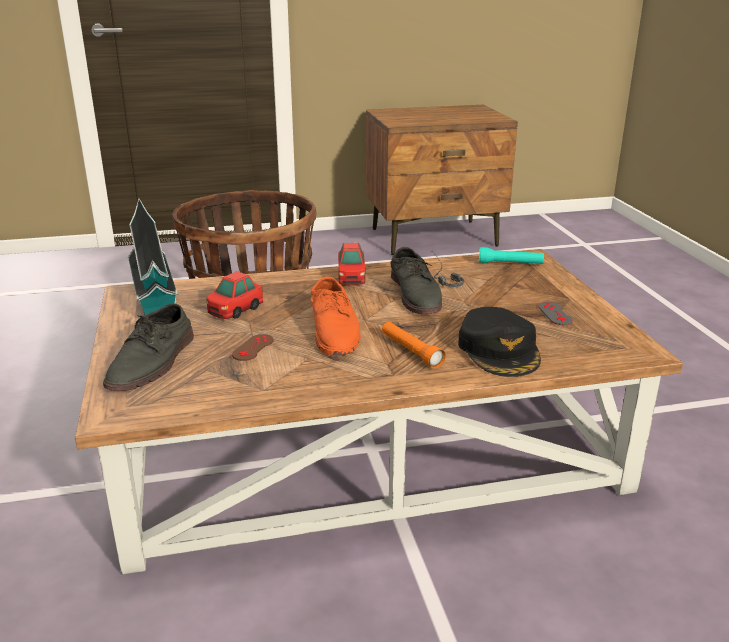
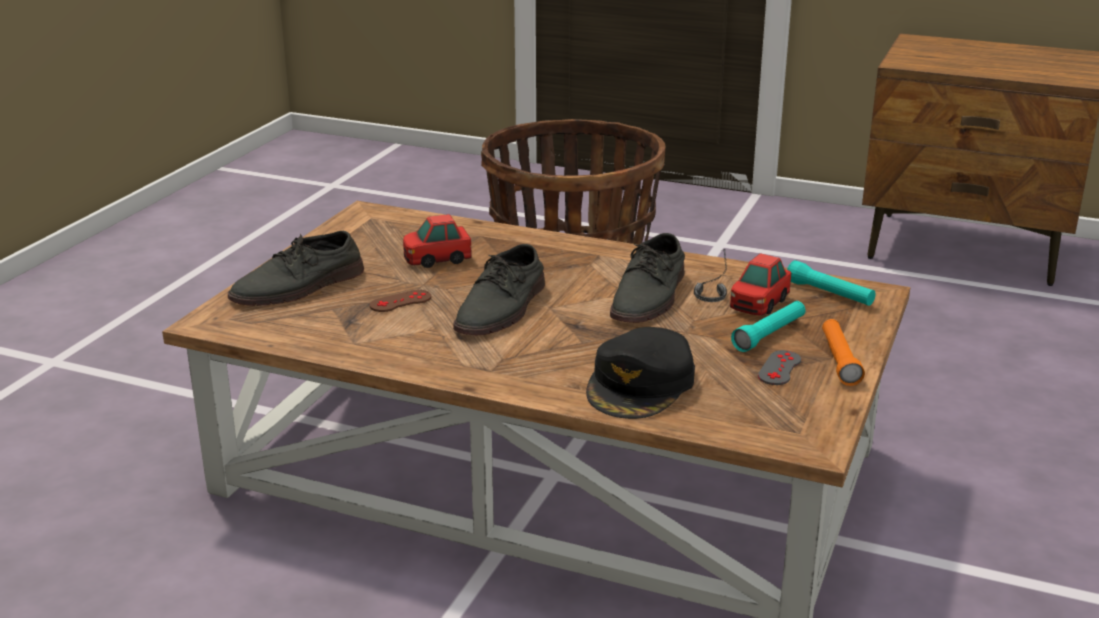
camera: 35 degrees right, 0 degrees up
toy house [128,198,178,316] -> none
orange shoe [310,276,360,355] -> grey shoe [453,244,545,335]
toy car [338,243,365,285] -> toy car moved to [730,253,791,316]
orange flashlight [382,322,446,369] -> orange flashlight moved to [822,319,865,386]
none -> turquoise flashlight [731,301,805,352]

